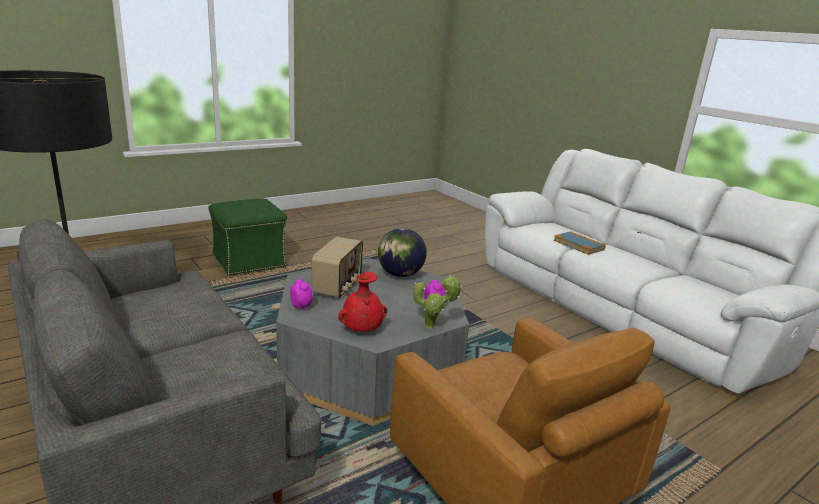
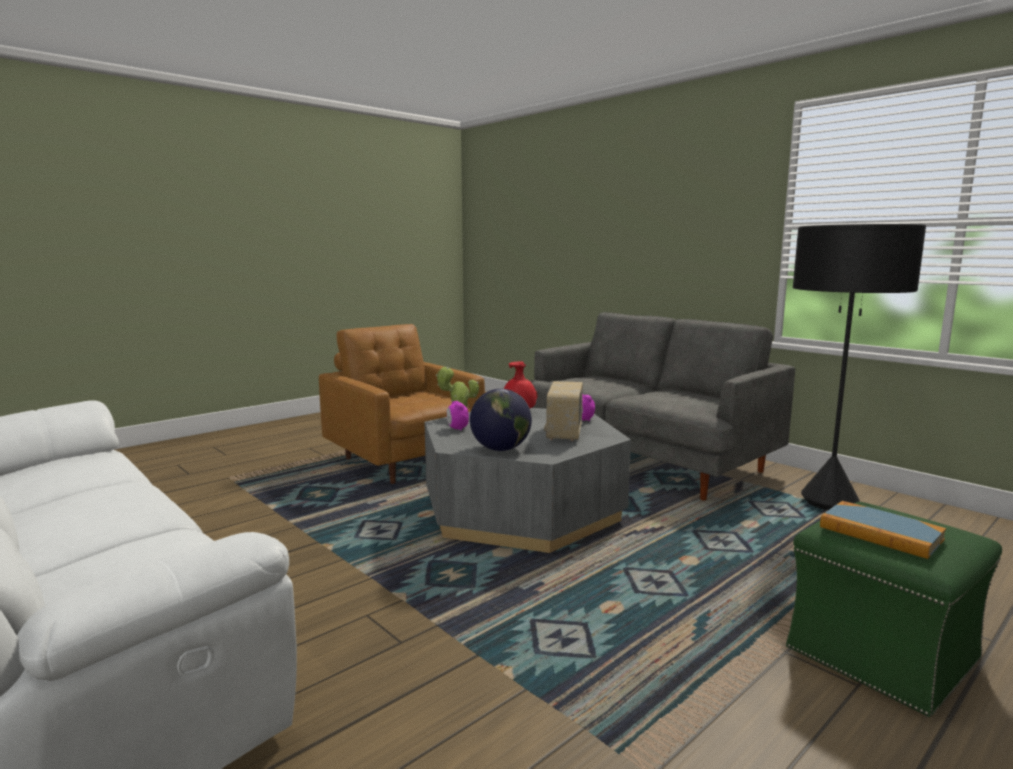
camera: 175 degrees right, 10 degrees down
book [554,231,606,255] -> book moved to [820,501,946,559]

